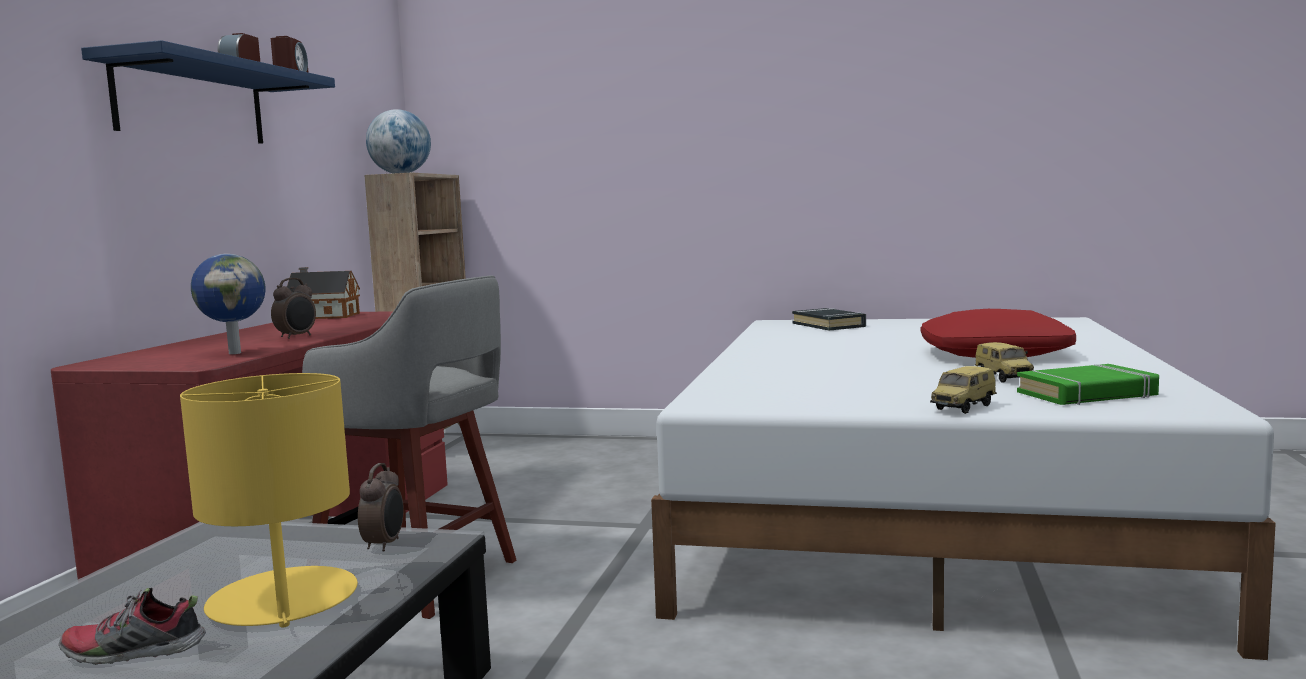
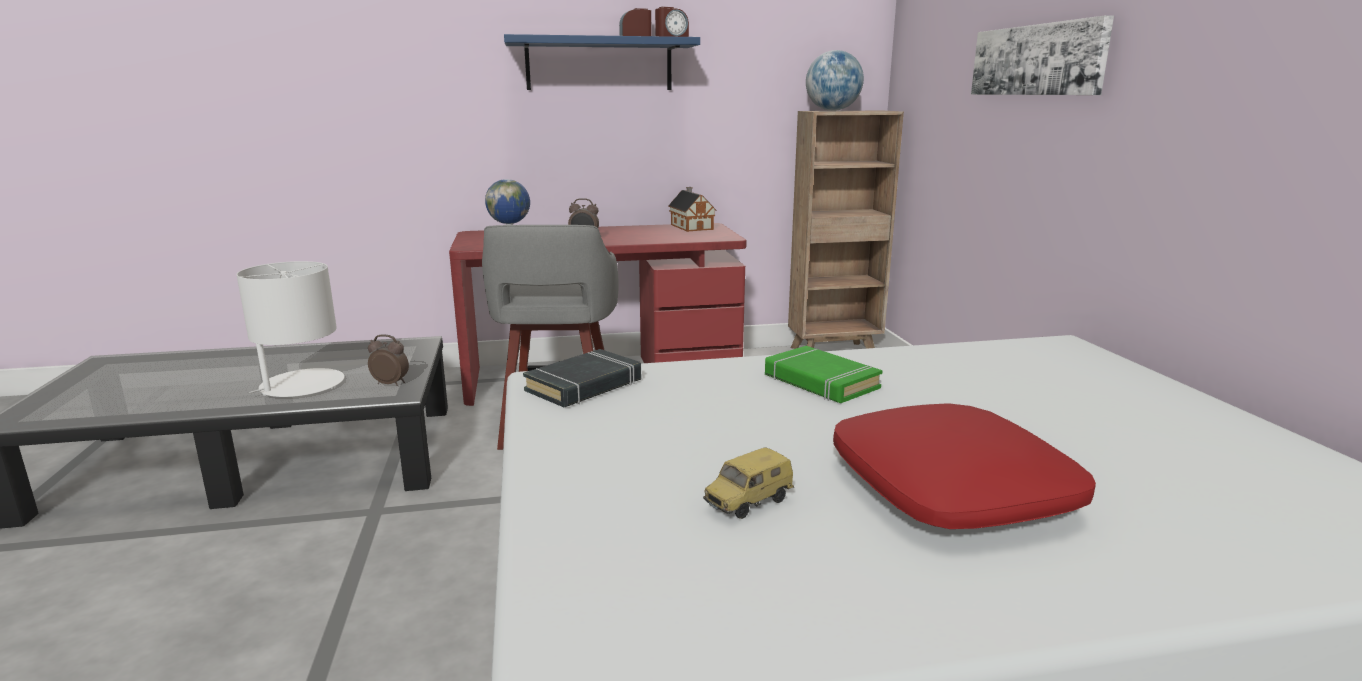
camera: 65 degrees right, 10 degrees up
shoe [59,588,206,665] -> none
yellow table lamp [180,373,358,628] -> white table lamp [236,261,345,397]
alarm clock [358,463,404,552] -> alarm clock turned 150 degrees counterclockwise [368,334,409,386]
black book [792,308,866,331] -> black book moved to [523,349,641,407]
toy car [930,366,997,414] -> none
green book [1017,364,1159,405] -> green book moved to [765,346,883,403]
none -> picture [971,15,1114,95]

